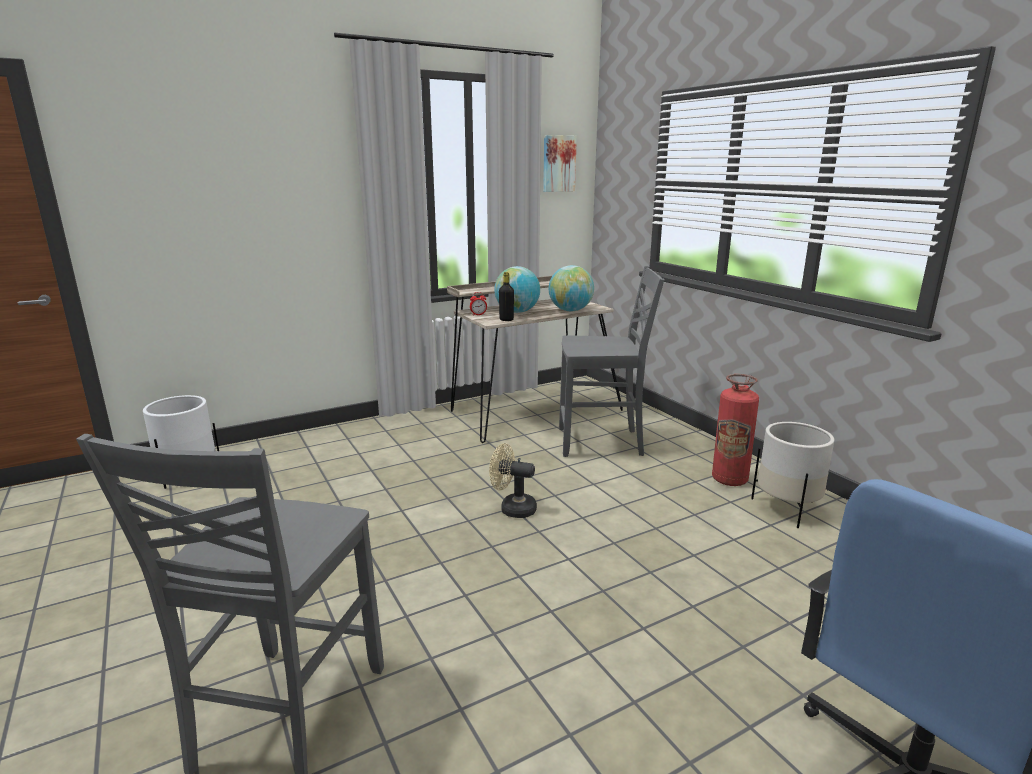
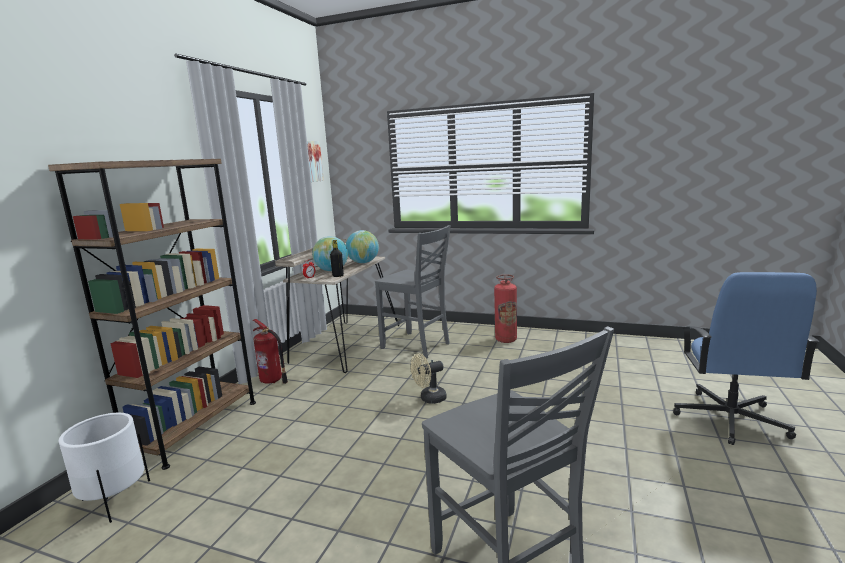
camera: 40 degrees left, 5 degrees down
grey chair [559,266,664,457] -> grey chair turned 75 degrees clockwise [375,225,451,359]
white planter [751,422,835,528] -> none
none -> brown bookcase [48,159,256,470]
none -> fire extinguisher [253,319,288,384]

